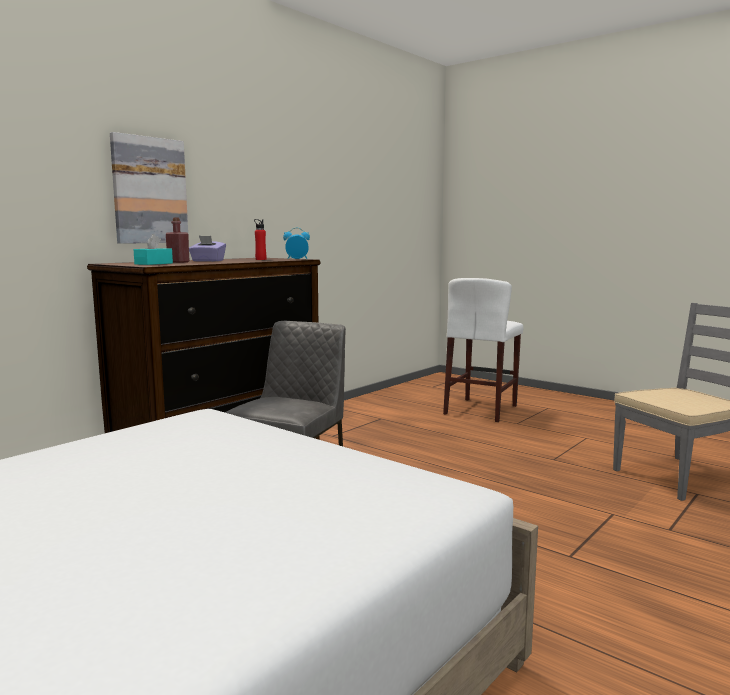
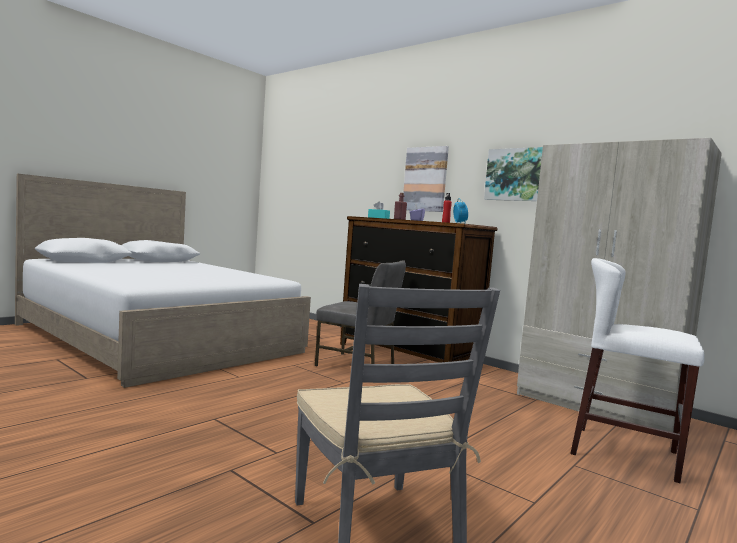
camera: 90 degrees right, 5 degrees down
none -> picture [484,147,543,201]
none -> beige wardrobe [517,138,722,432]

